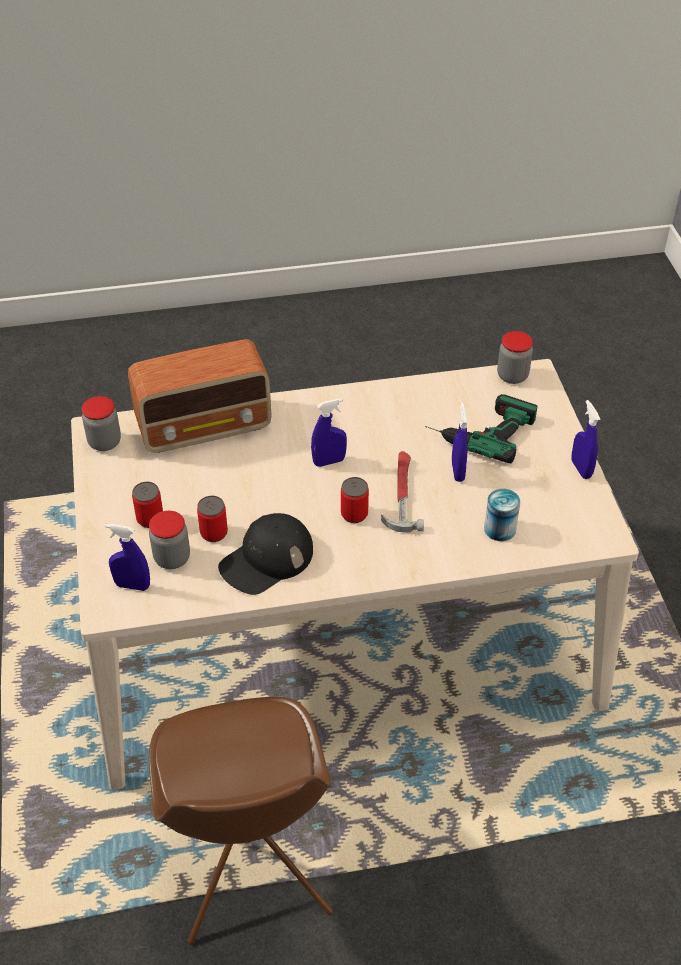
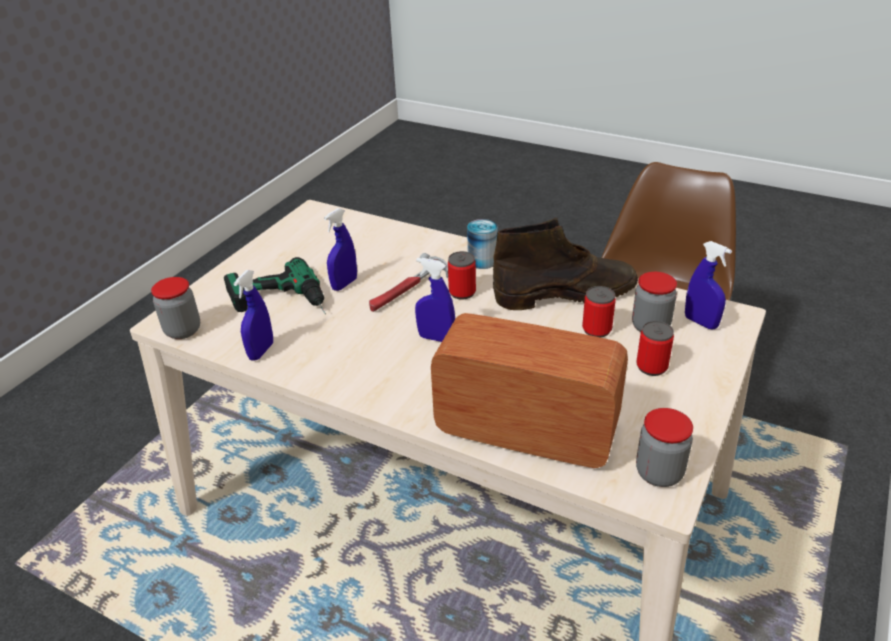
camera: 140 degrees left, 10 degrees down
black cap [218,513,313,595] -> brown boot [493,217,638,310]
can [484,489,520,541] -> can moved to [467,219,498,269]
blue spray bottle [571,400,600,479] -> blue spray bottle moved to [233,270,273,361]

